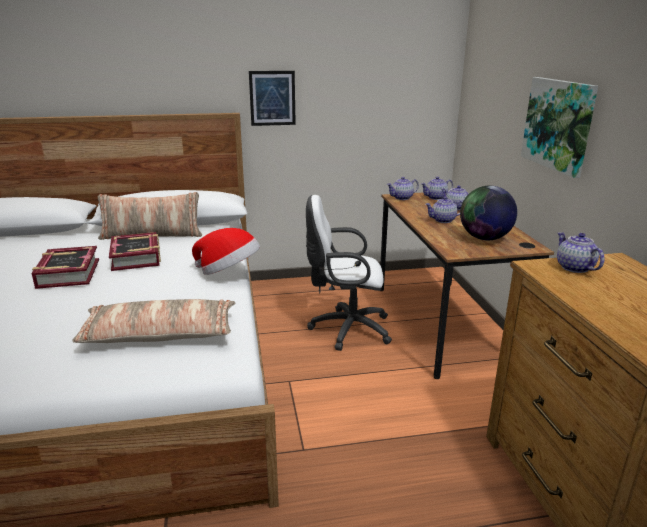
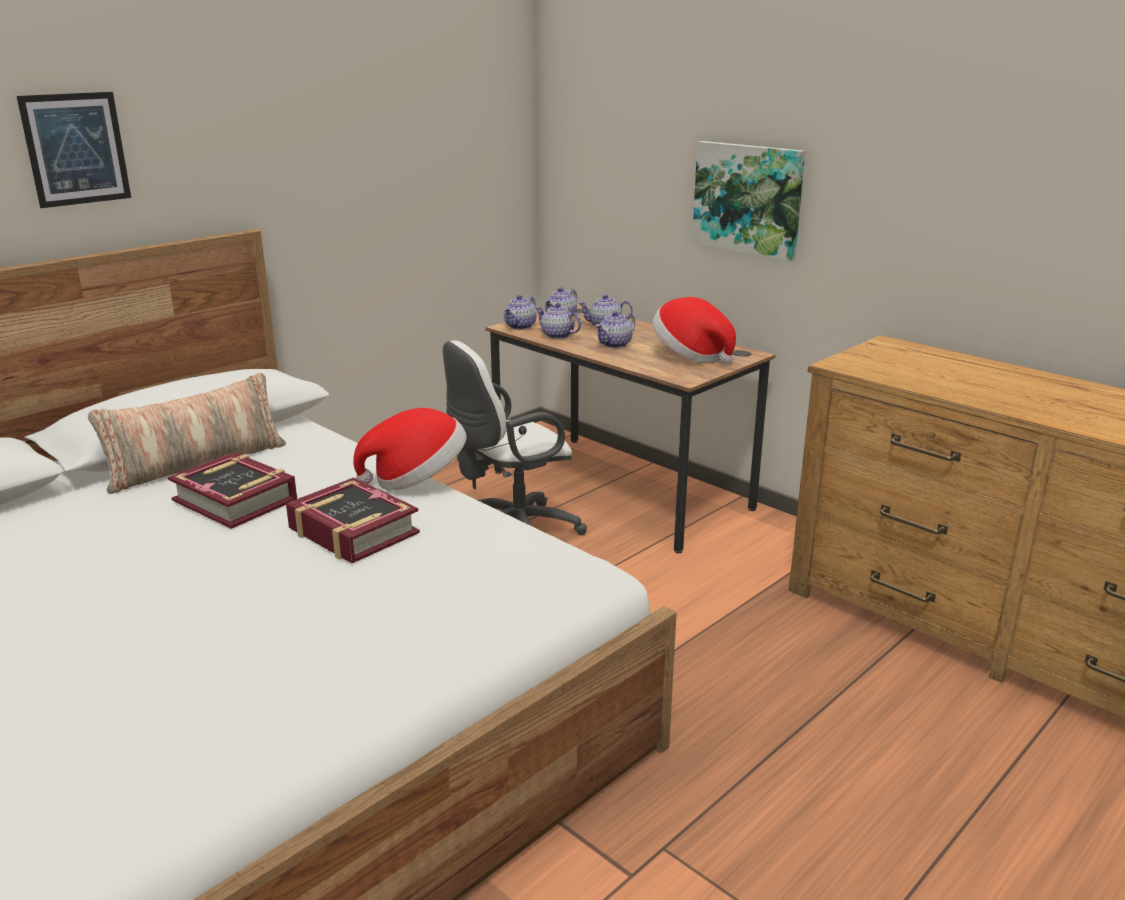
camera: 35 degrees left, 0 degrees up
book [32,246,99,289] -> book moved to [286,477,420,563]
pillow [72,299,236,343] -> none
picture [249,71,296,126] -> picture moved to [17,92,131,208]
globe [460,186,517,240] -> hat [653,297,736,364]
teapot [557,232,605,273] -> teapot moved to [535,303,581,339]

